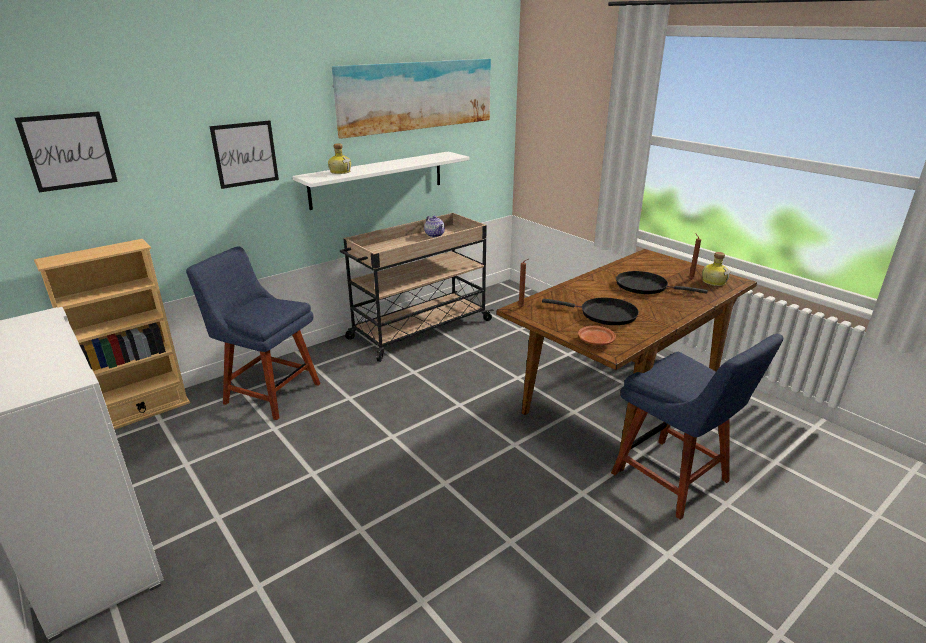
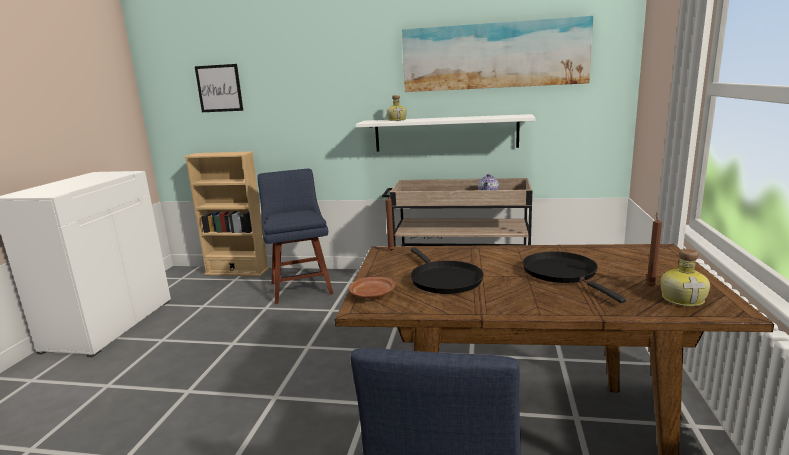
camera: 50 degrees right, 10 degrees down
picture [209,120,279,189] -> none

